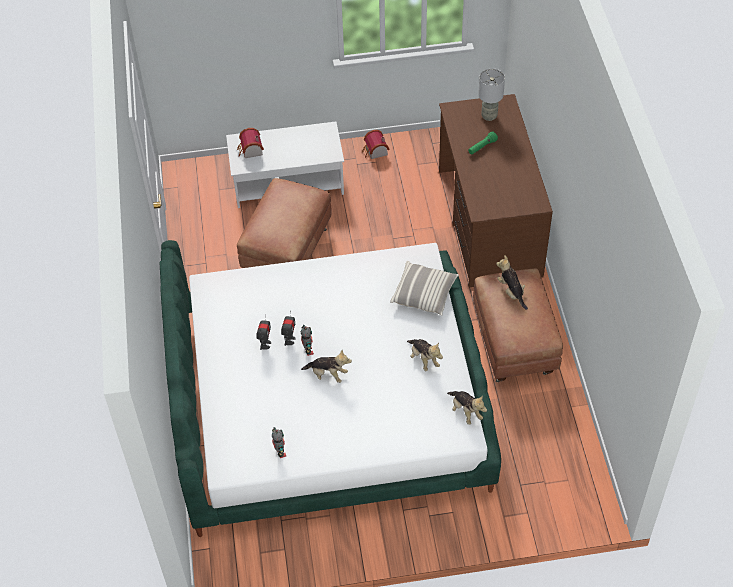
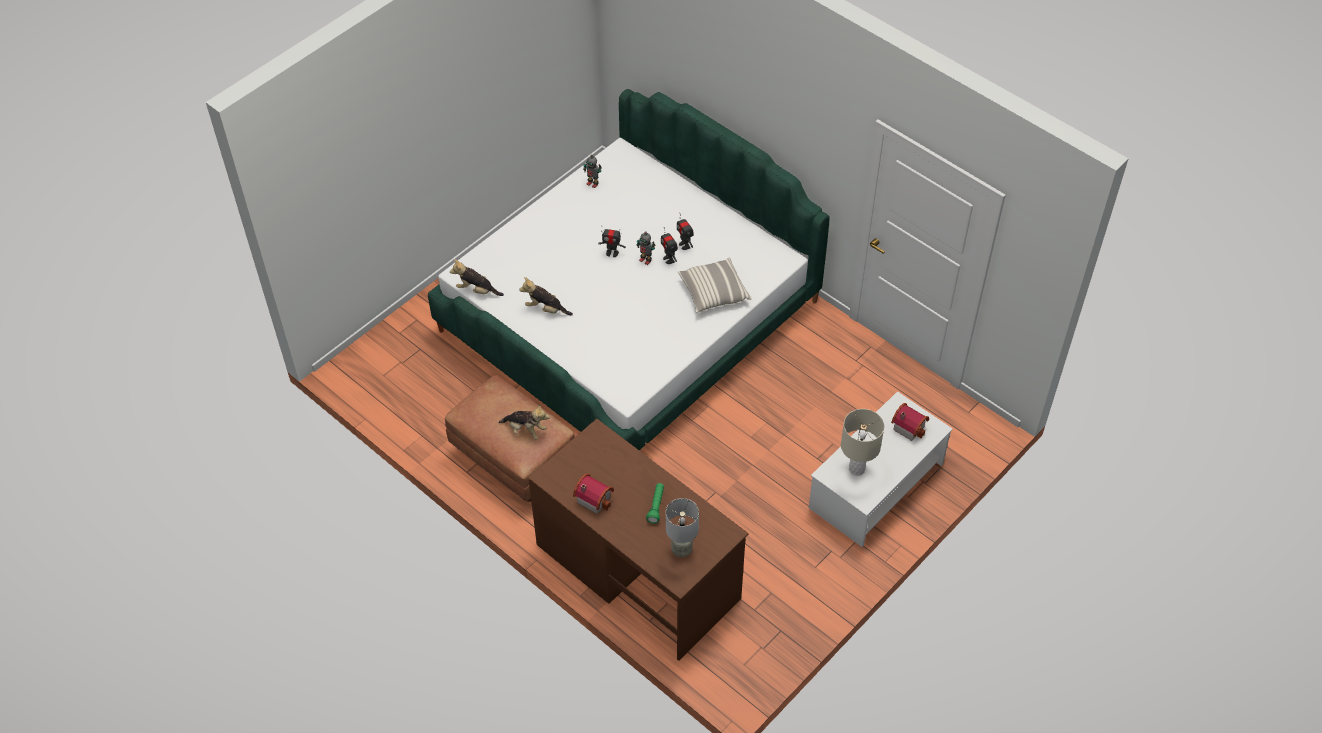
camera: 140 degrees right, 0 degrees up
brown ottoman [237,178,332,268] -> none
plush toy [301,350,352,383] -> toy robot [598,227,626,257]
toy house [362,130,390,159] -> toy house moved to [573,474,614,514]
pillow [390,261,459,315] -> pillow moved to [678,258,752,313]
none -> beige table lamp [841,409,884,476]

